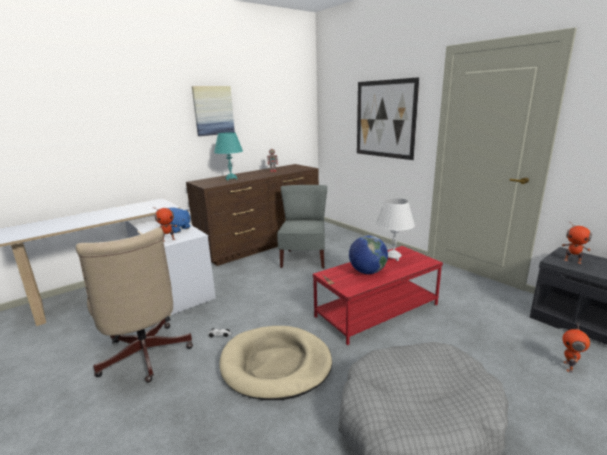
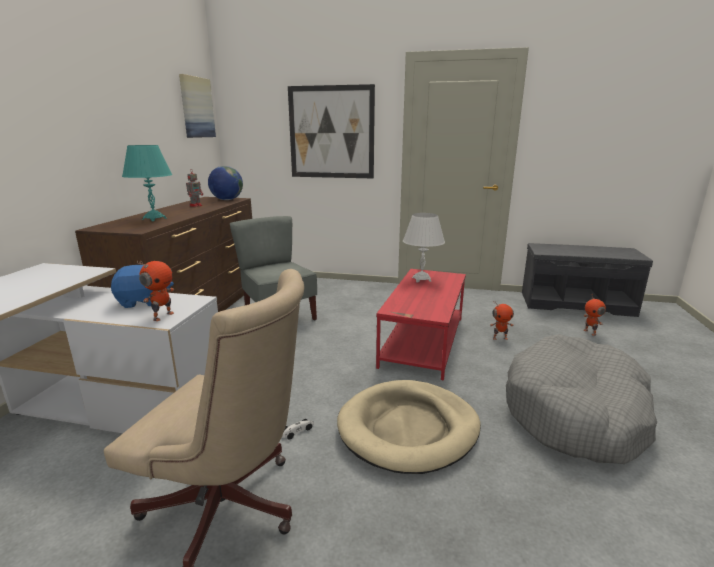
camera: 40 degrees left, 0 degrees up
picture [192,86,235,136] -> picture moved to [179,74,216,138]
globe [349,235,388,274] -> globe moved to [208,166,243,200]
toy robot [562,221,592,264] -> toy robot moved to [490,302,514,340]

